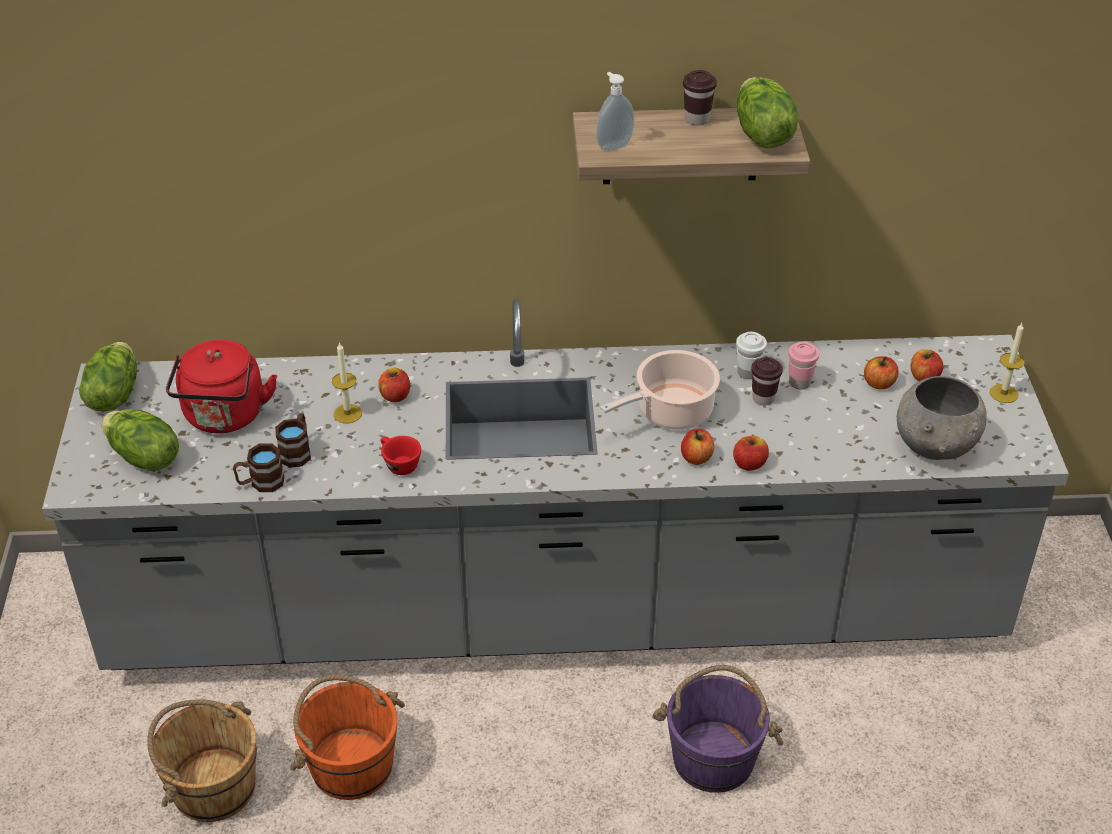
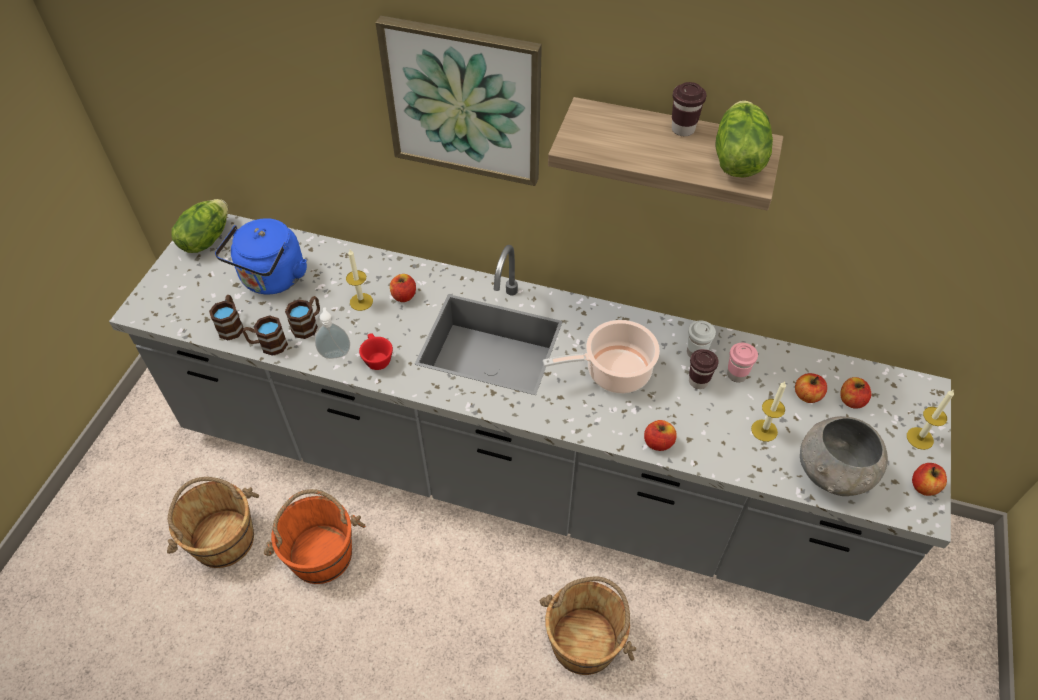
camera: 20 degrees right, 10 degrees up
lettuce [102,409,179,472] -> none
red kettle [166,339,277,433] -> blue kettle [215,218,307,294]
soap dispenser [596,72,634,151] -> soap dispenser moved to [315,307,350,359]
purple bucket [652,665,783,793] -> brown bucket [540,576,636,675]
apple [681,429,714,465] -> apple moved to [912,463,947,496]
none -> brown mug [209,295,243,340]
none -> picture [375,16,542,186]
none -> candle [751,382,786,442]

